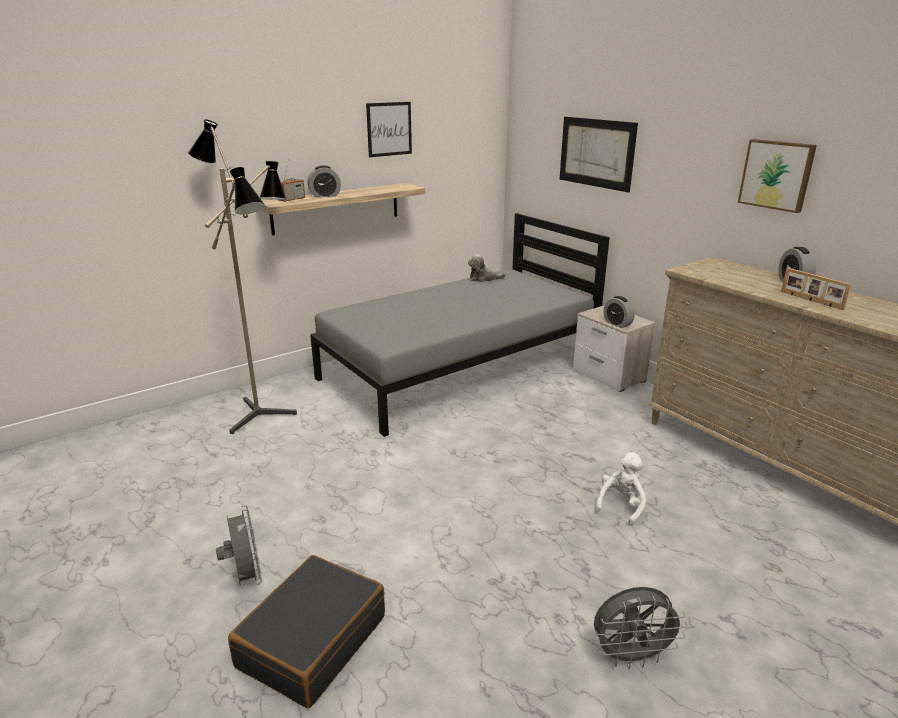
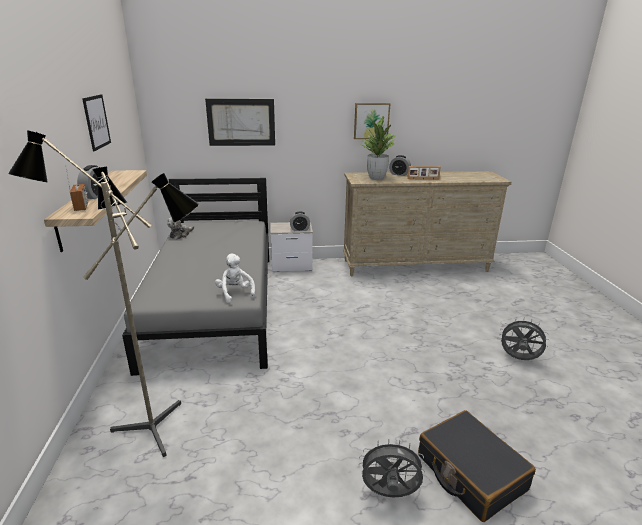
camera: 60 degrees left, 0 degrees up
grey fan [593,587,687,669] -> grey fan turned 90 degrees counterclockwise [499,317,549,360]
white plush toy [595,452,646,526] -> white plush toy moved to [215,253,255,303]
none -> potted plant [360,116,396,180]

